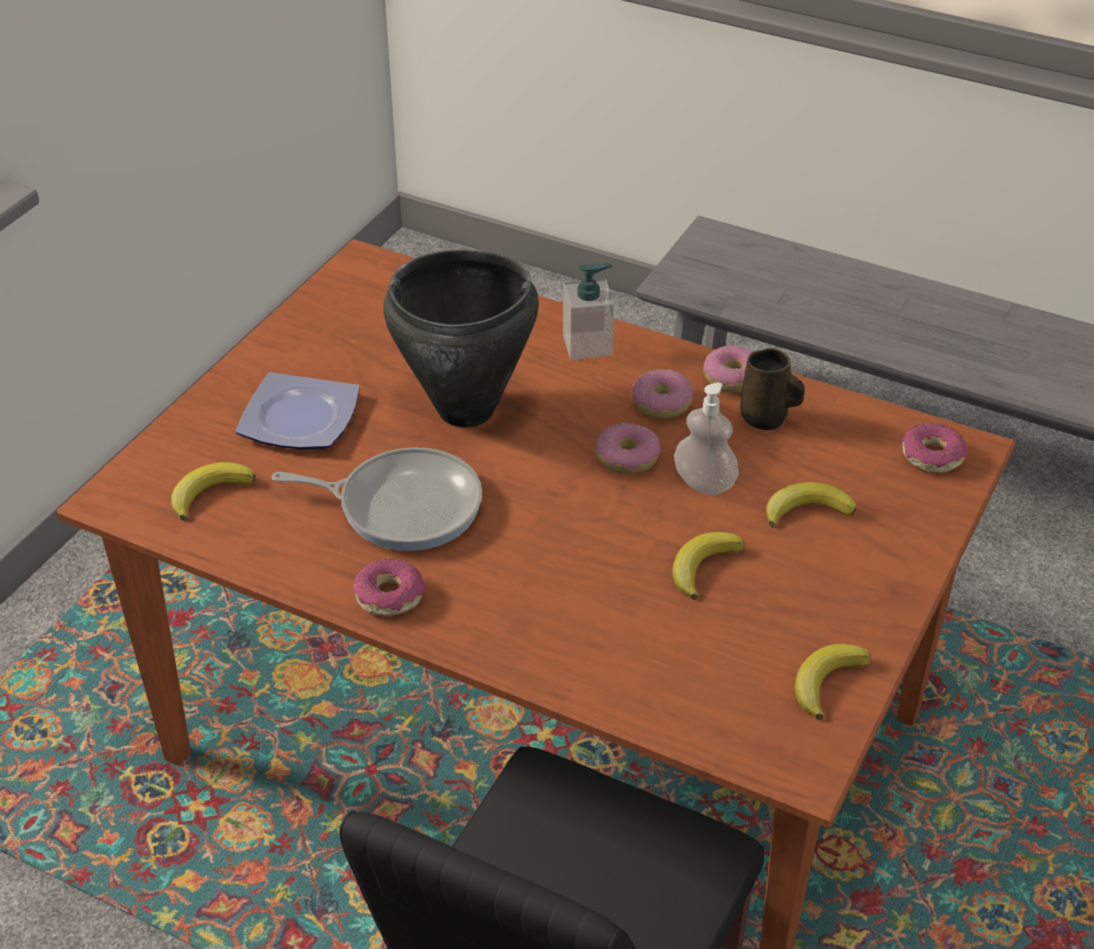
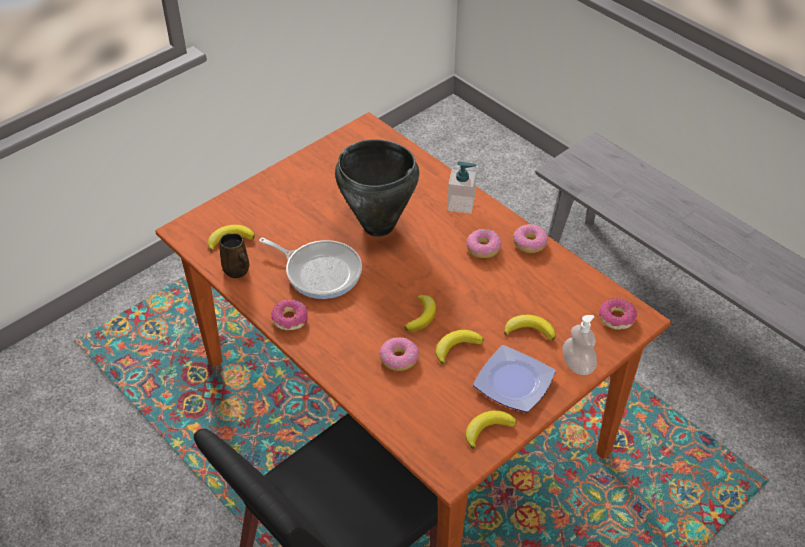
camera: 20 degrees right, 5 degrees up
plate [235,372,360,449] -> plate moved to [473,345,556,412]
donut [596,423,661,474] -> donut moved to [379,337,419,371]
soap dispenser [674,383,739,495] -> soap dispenser moved to [562,315,597,375]
brown mug [740,348,805,430] -> brown mug moved to [219,233,249,278]
none -> banana [404,295,436,332]

